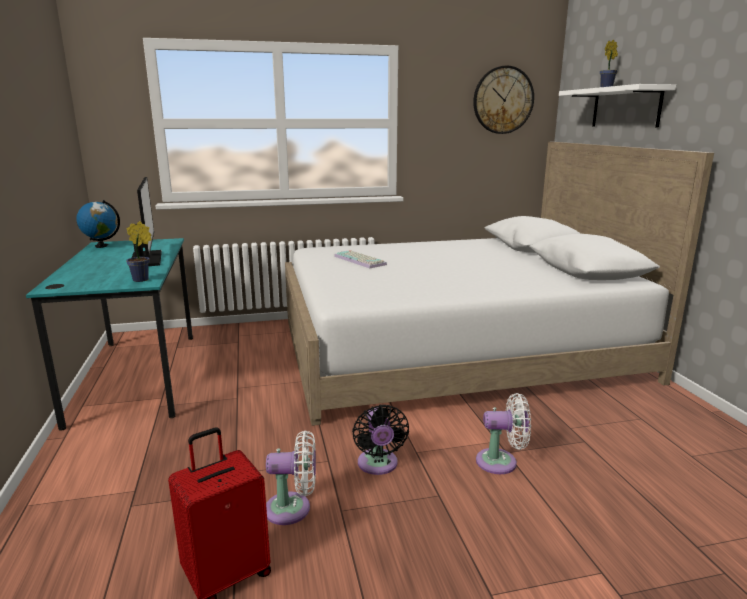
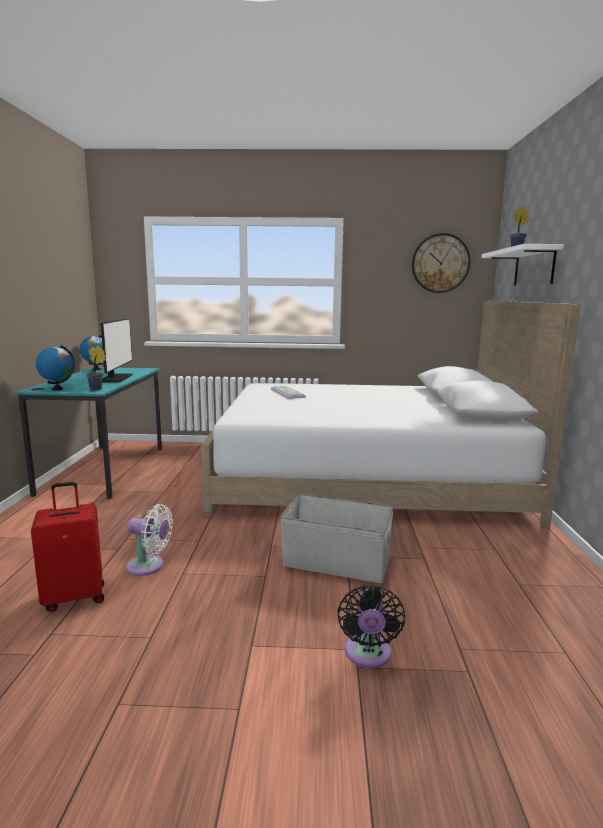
camera: 15 degrees right, 5 degrees down
black fan [352,405,409,475] -> black fan moved to [337,584,405,668]
white fan [476,393,531,474] -> grey storage box [280,494,394,583]
none -> globe [36,345,75,390]

